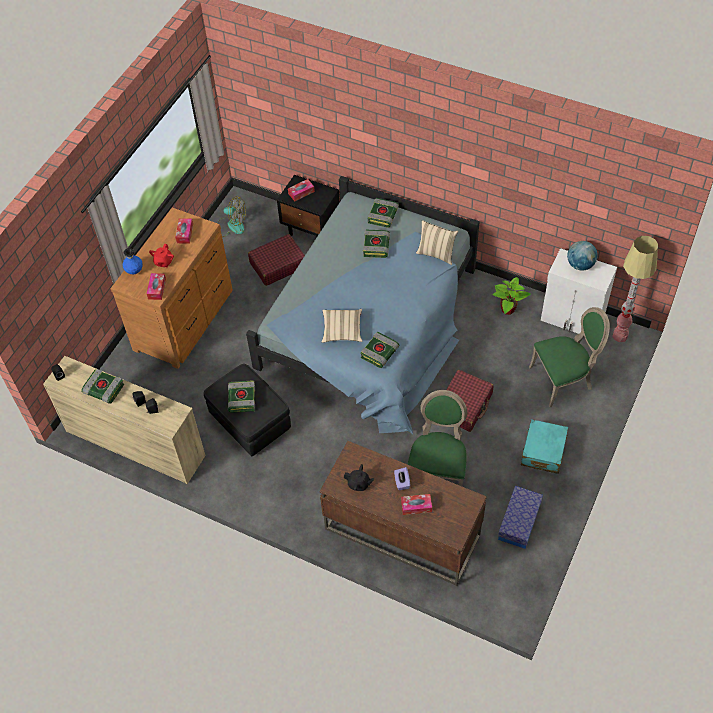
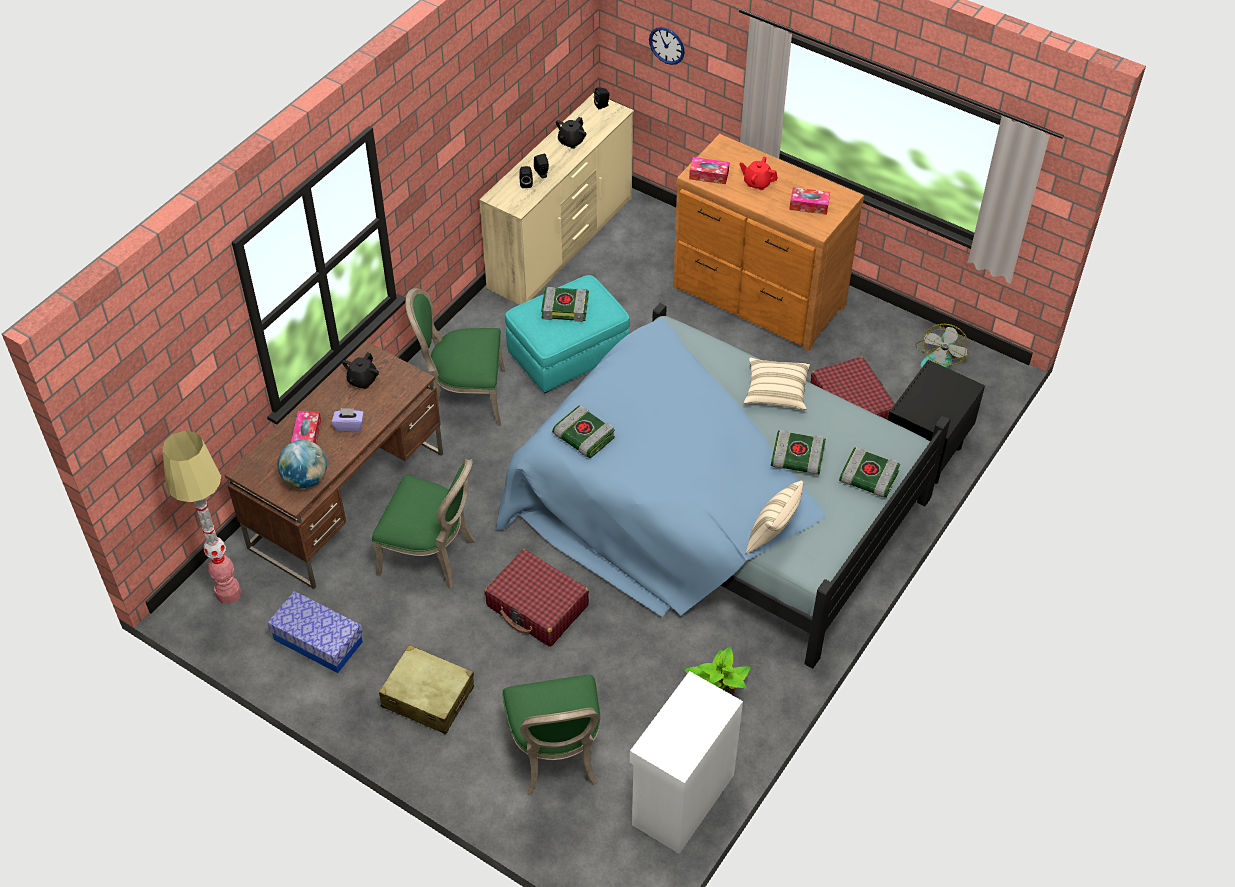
camera: 95 degrees right, 5 degrees down
book [81,369,124,404] -> black teapot [556,117,586,149]
blue vase [123,248,143,274] -> none
black ottoman [204,364,291,456] -> turquoise ottoman [505,275,630,393]
tissue box [288,179,315,201] -> none
beige pillow [322,309,363,343] -> beige pillow moved to [744,358,810,410]
turquoise suitcase [521,419,568,474] -> beige suitcase [379,645,474,734]
globe [567,241,598,270] -> globe moved to [278,440,327,489]
floor lamp [612,236,658,343] -> floor lamp moved to [162,430,242,604]
none -> green chair [406,288,505,426]
none -> wall clock [649,27,685,65]

